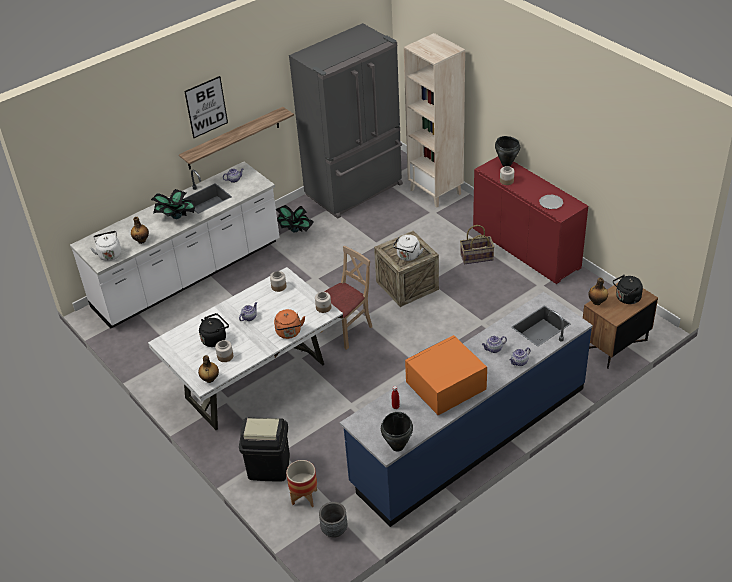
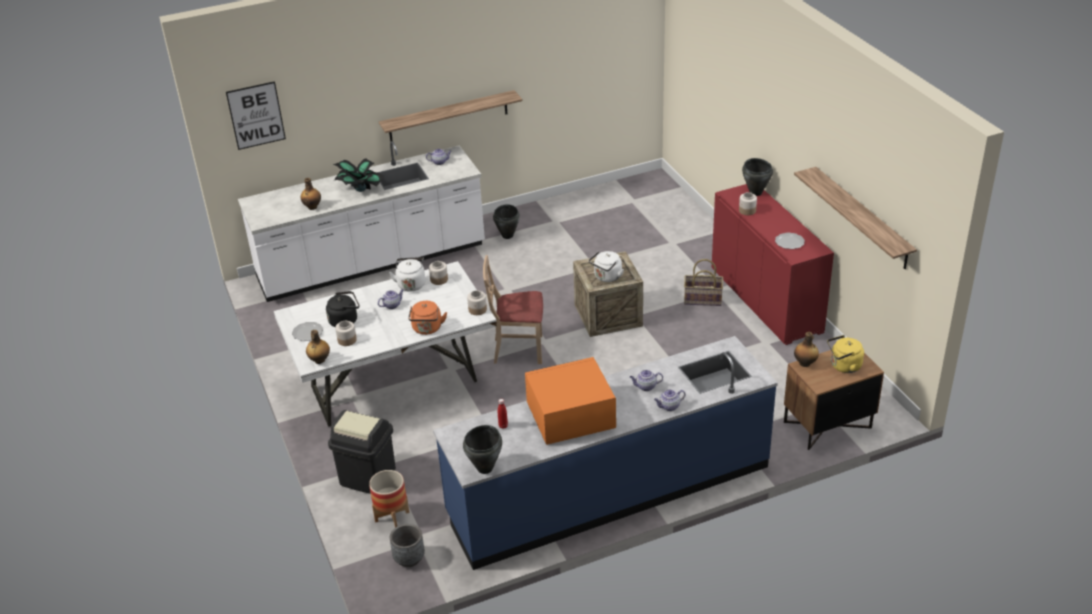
camera: 15 degrees right, 5 degrees down
white kettle [90,231,121,261] -> white kettle moved to [389,257,425,292]
picture [184,76,228,138] -> picture moved to [226,81,286,150]
potted plant [276,205,314,232] -> black cooking pot [493,204,520,239]
grey fridge [289,23,403,219] -> none
beige chair [320,246,372,350] -> beige chair turned 150 degrees counterclockwise [483,255,543,364]
beige bookcase [404,33,465,208] -> none
black kettle [613,275,643,304] -> yellow kettle [827,335,864,373]
none -> plate [292,322,323,341]
none -> shelf [794,167,917,269]

